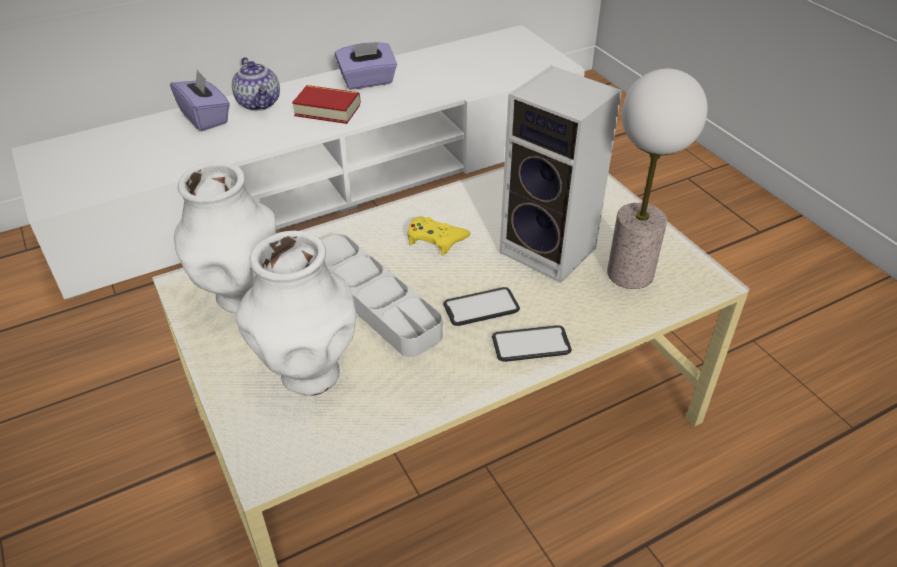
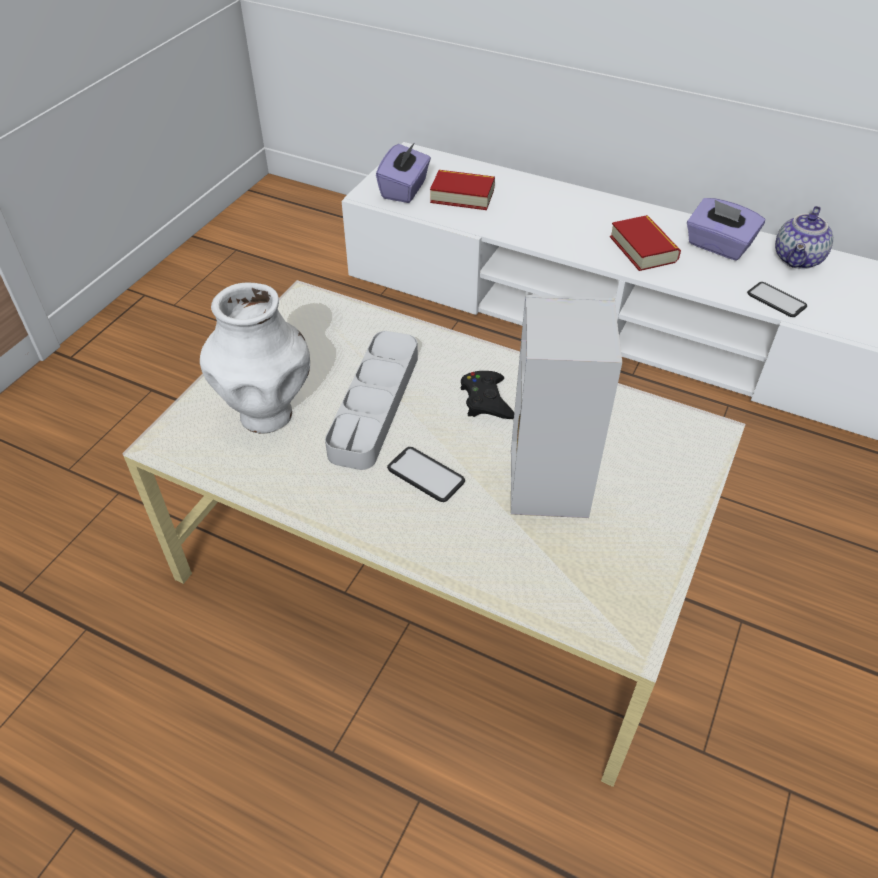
camera: 55 degrees right, 5 degrees up
purple tissue box [170,69,230,131] -> purple tissue box moved to [376,142,431,203]
white vase [174,161,276,313] -> none
teapot [232,57,280,111] -> teapot moved to [775,206,833,269]
yellow game controller [408,216,470,255] -> black game controller [461,371,514,419]
phone [492,325,572,362] -> phone moved to [747,282,807,317]
table lamp [607,69,707,289] -> none
none -> book [430,170,495,210]

